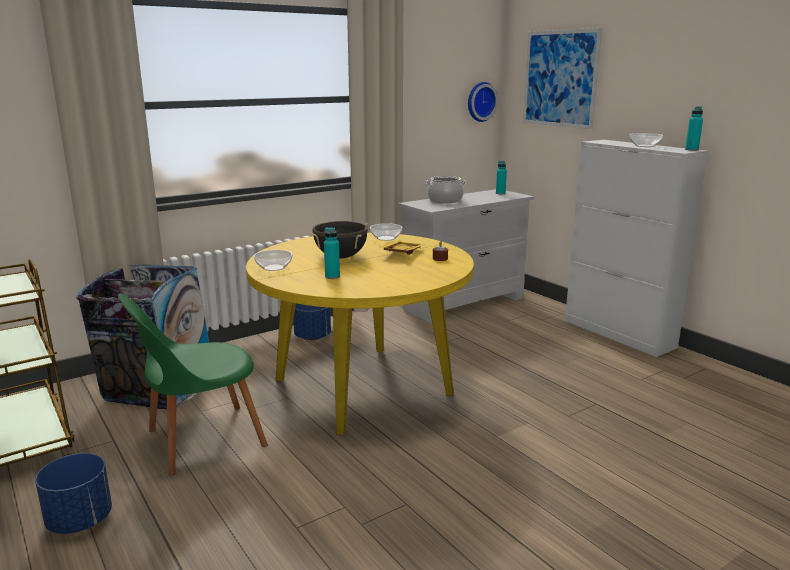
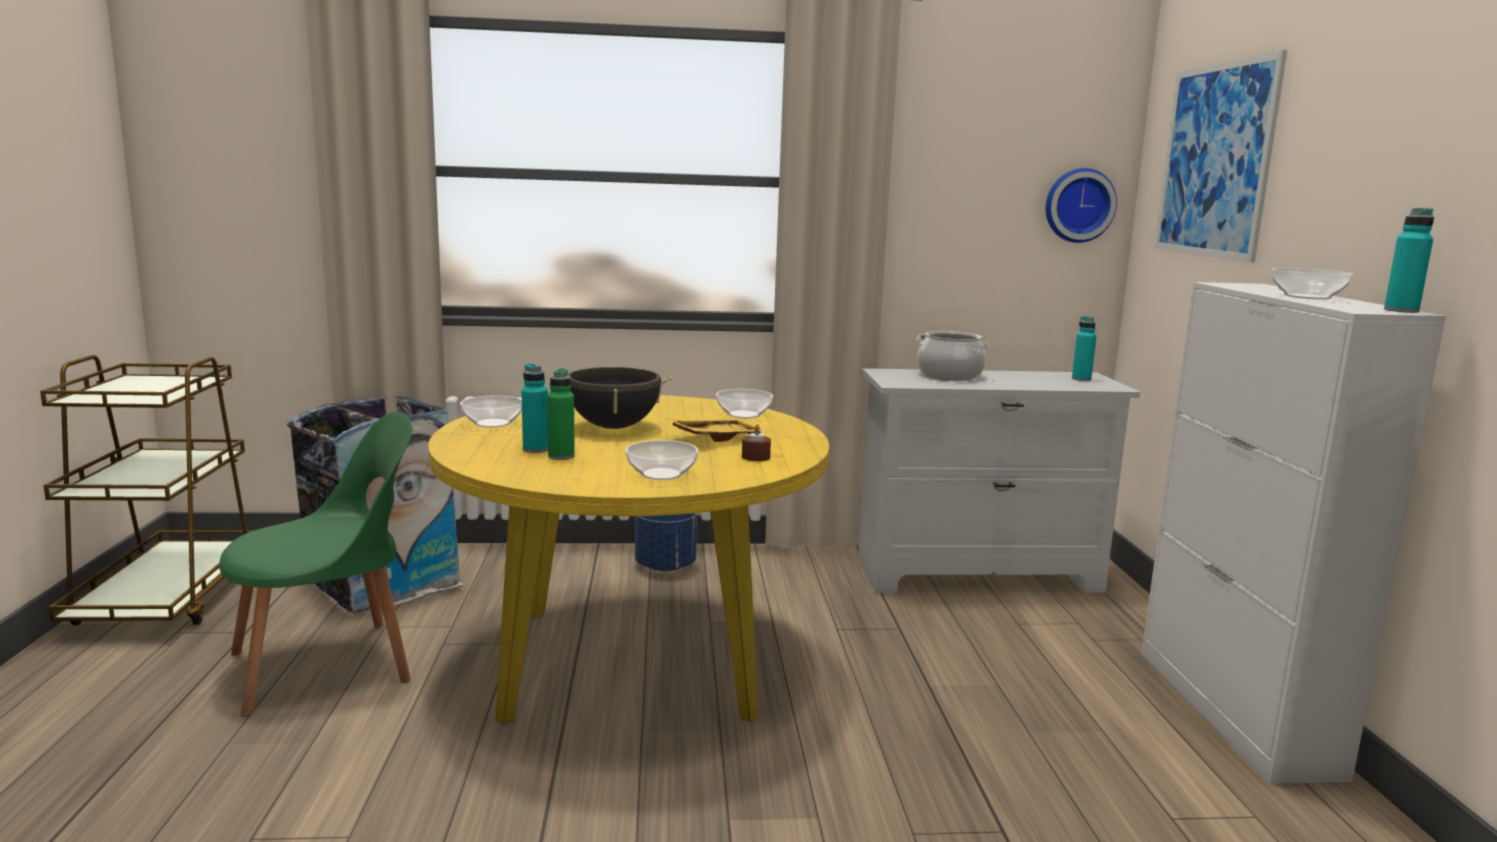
camera: 30 degrees right, 5 degrees down
blue planter [35,453,112,534] -> none
green chair [118,294,268,476] -> green chair turned 150 degrees clockwise [219,411,412,717]
none -> green bottle [547,368,575,460]
none -> bowl [625,440,699,480]

